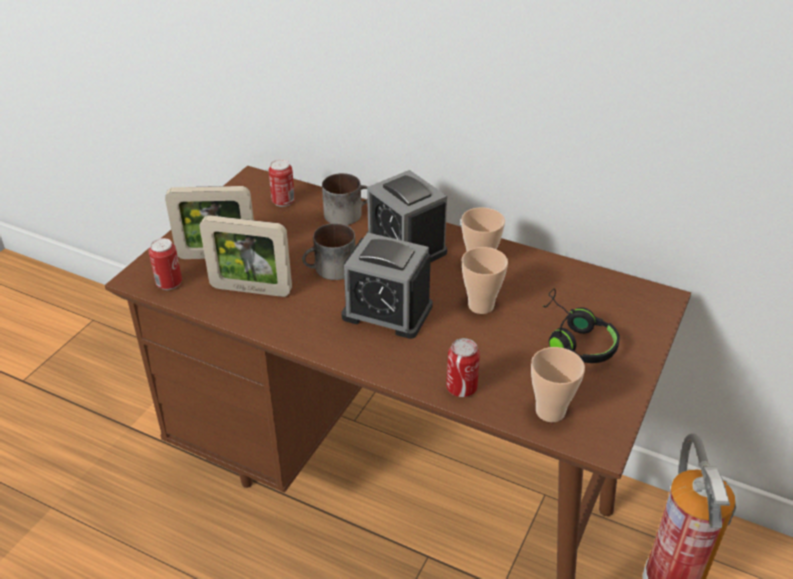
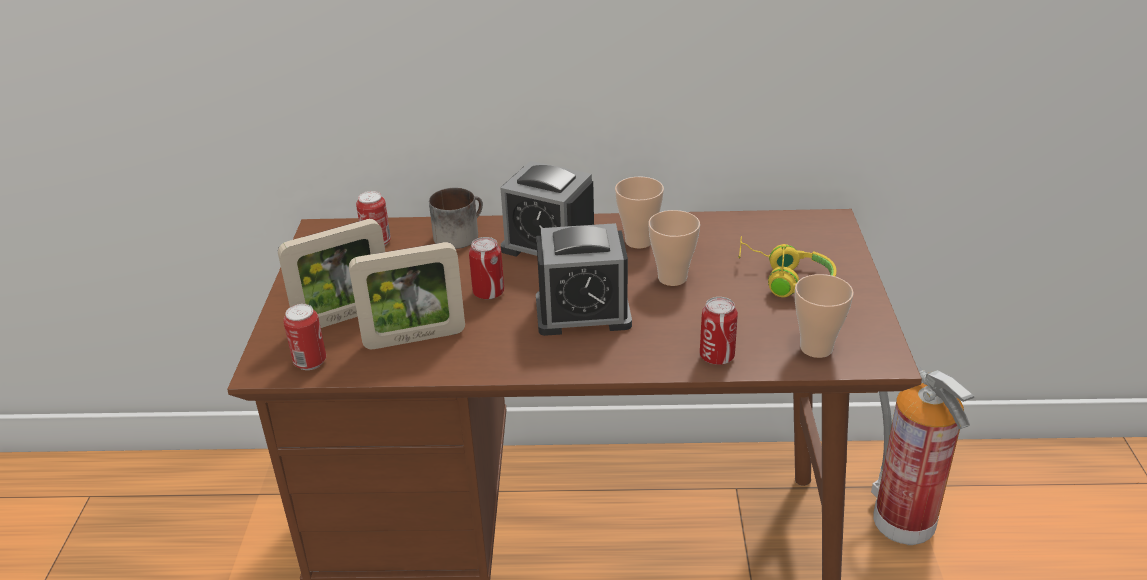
camera: 25 degrees left, 5 degrees down
mug [302,223,355,280] -> can [469,237,504,300]
black headphones [542,288,620,363] -> yellow headphones [738,236,836,297]

